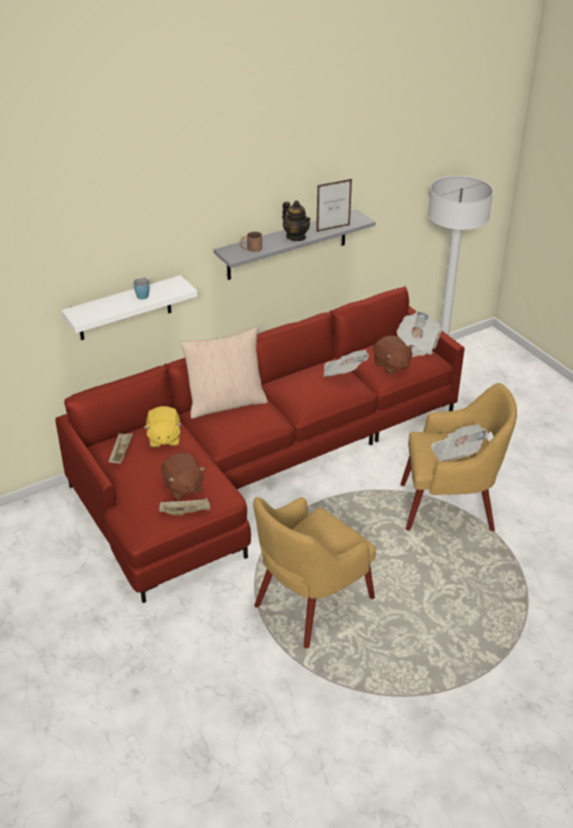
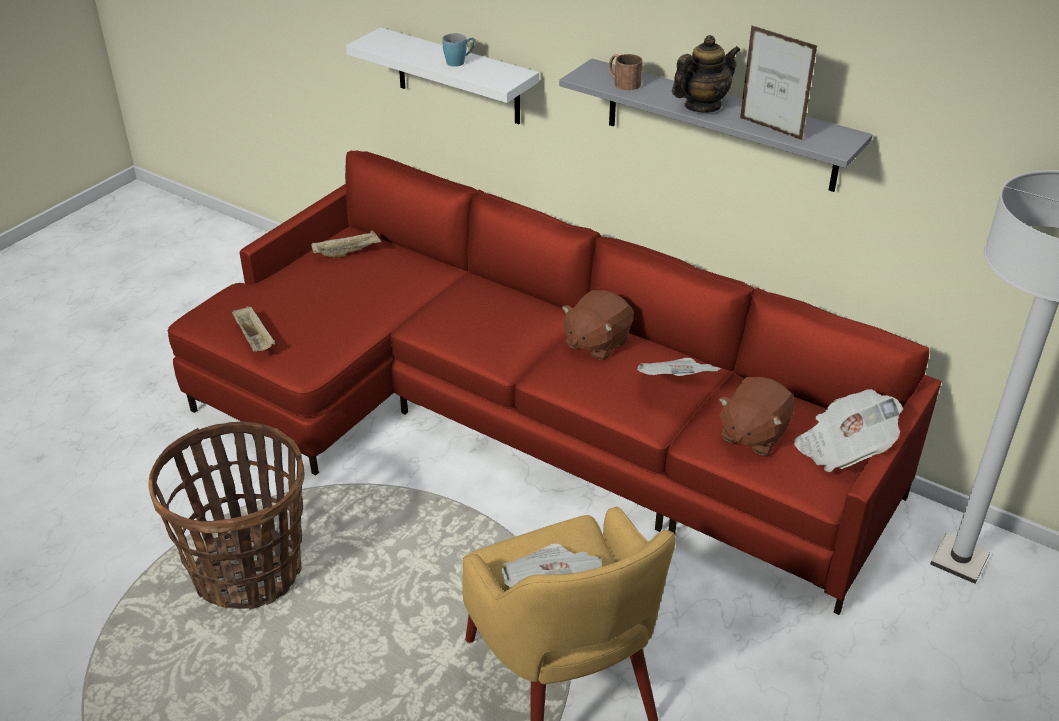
camera: 65 degrees right, 0 degrees up
yellow plush toy [144,406,182,448] -> none
brown plush toy [161,453,205,499] -> brown plush toy moved to [562,290,634,360]
beige pillow [180,327,268,419] -> none
yellow armchair [253,497,376,649] -> basket [149,422,305,610]
teapot [282,201,310,241] -> teapot turned 150 degrees counterclockwise [672,35,740,112]

